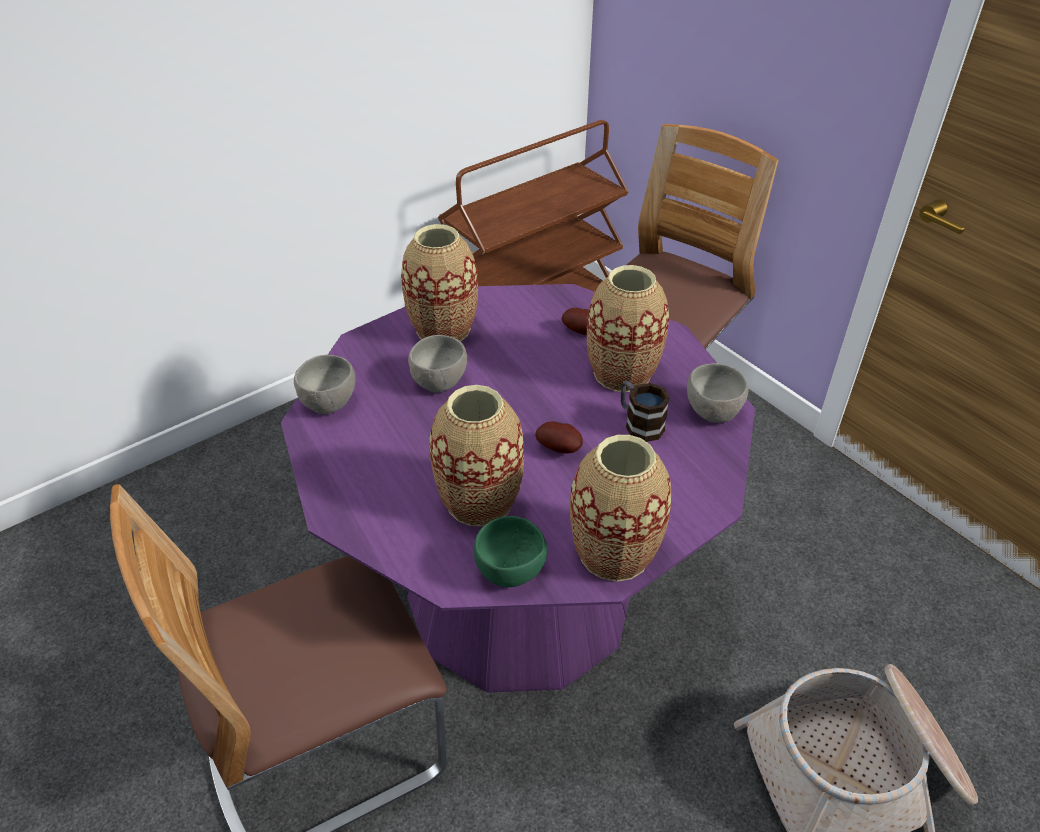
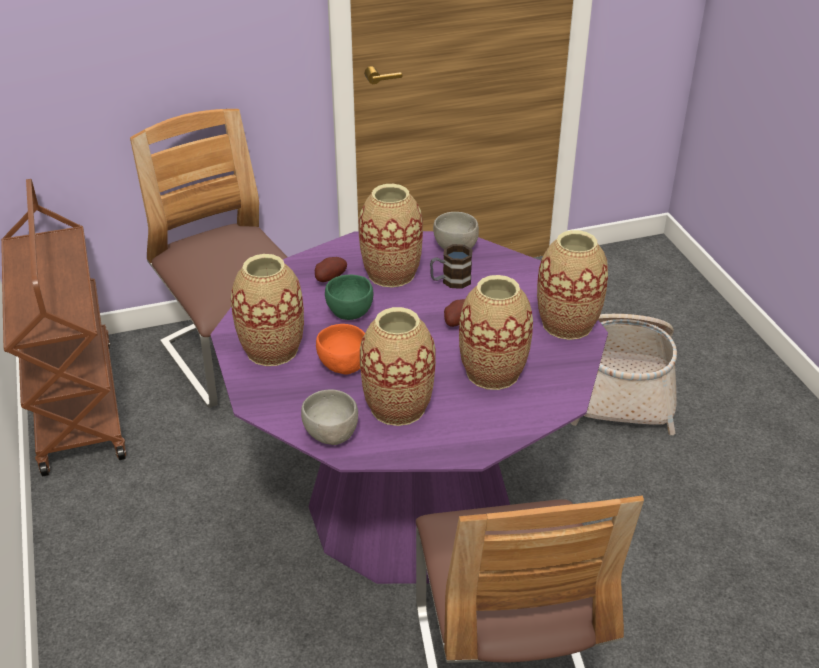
camera: 70 degrees left, 5 degrees down
grey bowl [408,335,467,393] -> orange bowl [316,324,365,375]
green bowl [473,516,547,587] -> green bowl moved to [325,275,373,320]
none -> vase [360,307,436,426]

